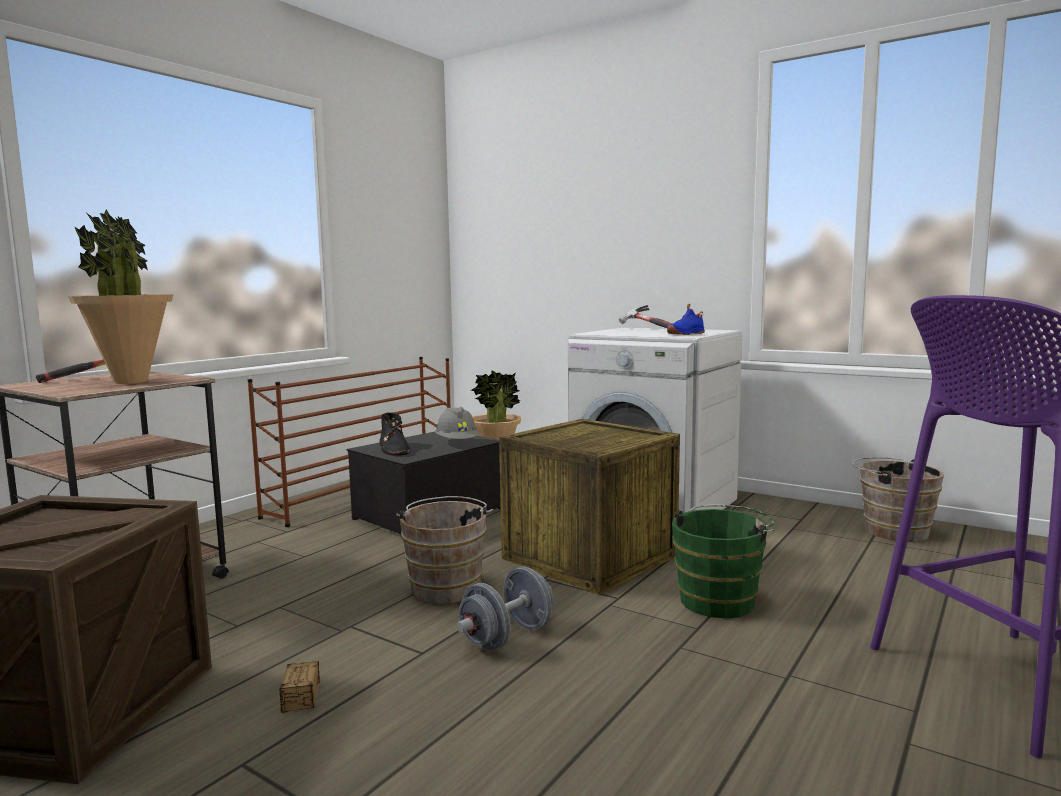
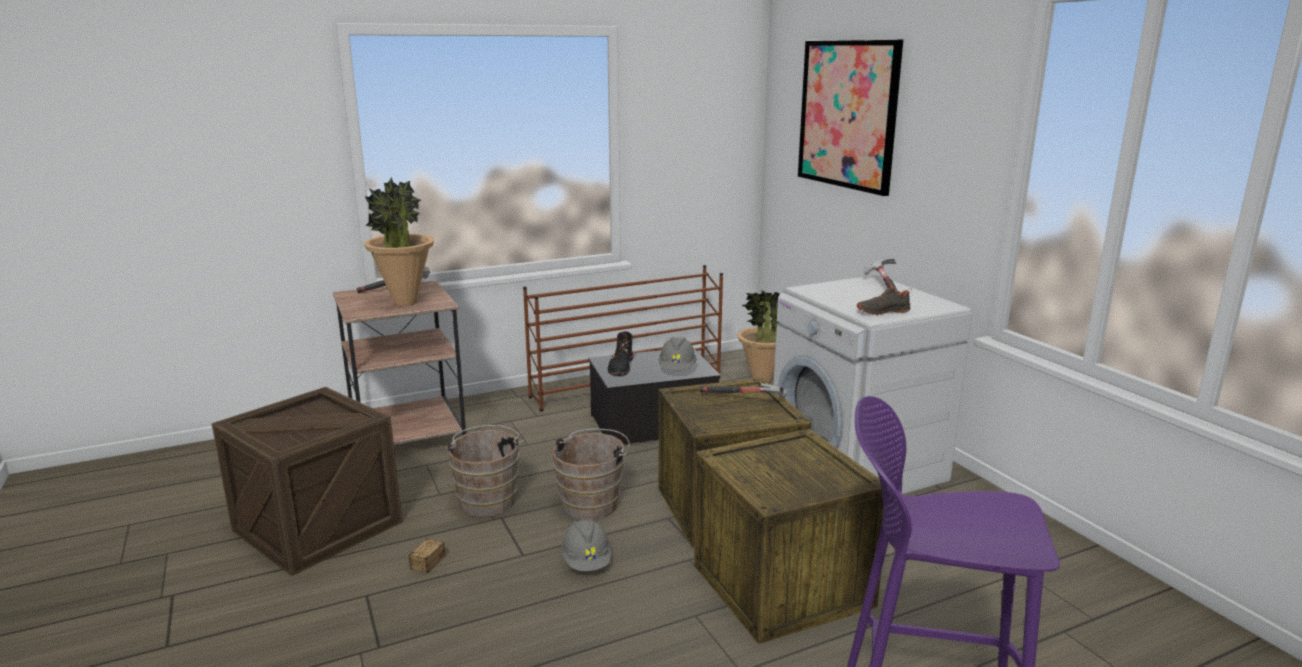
camera: 30 degrees right, 10 degrees up
grey dumbbell [457,567,553,651] -> grey hard hat [561,519,611,571]
blue shoe [667,304,705,335] -> black shoe [857,281,912,315]
green bucket [672,505,774,618] -> crate [694,429,883,644]
brown bucket [852,457,944,542] -> brown bucket moved to [445,425,524,517]
none -> hammer [700,383,787,397]
none -> picture [798,39,903,196]

